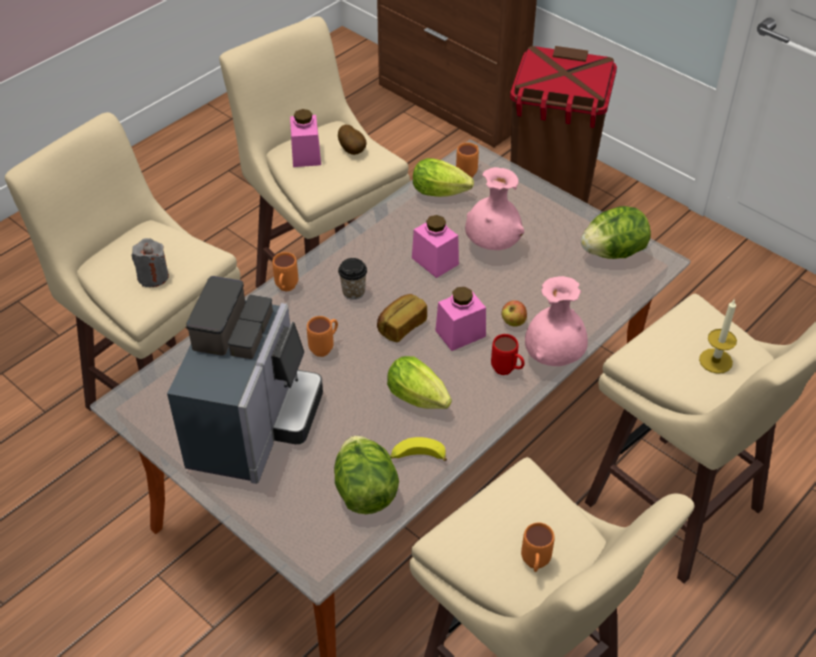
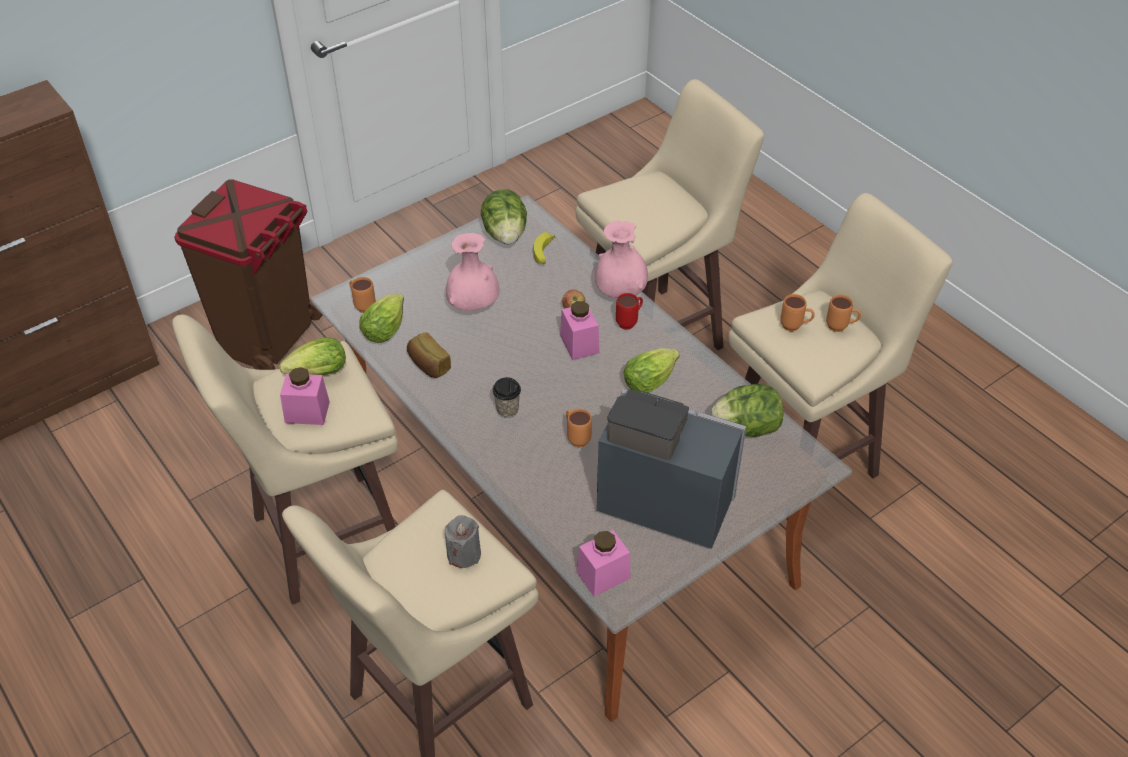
camera: 80 degrees left, 0 degrees up
orange mug [272,252,298,292] -> orange mug moved to [780,294,815,331]
potato [338,125,366,155] -> lettuce [279,337,346,375]
bread [377,294,427,342] -> bread moved to [407,332,451,378]
banana [390,437,447,461] -> banana moved to [533,232,555,264]
pink jar [412,215,459,278] -> pink jar moved to [577,530,630,597]
candle [699,300,737,374] -> none

